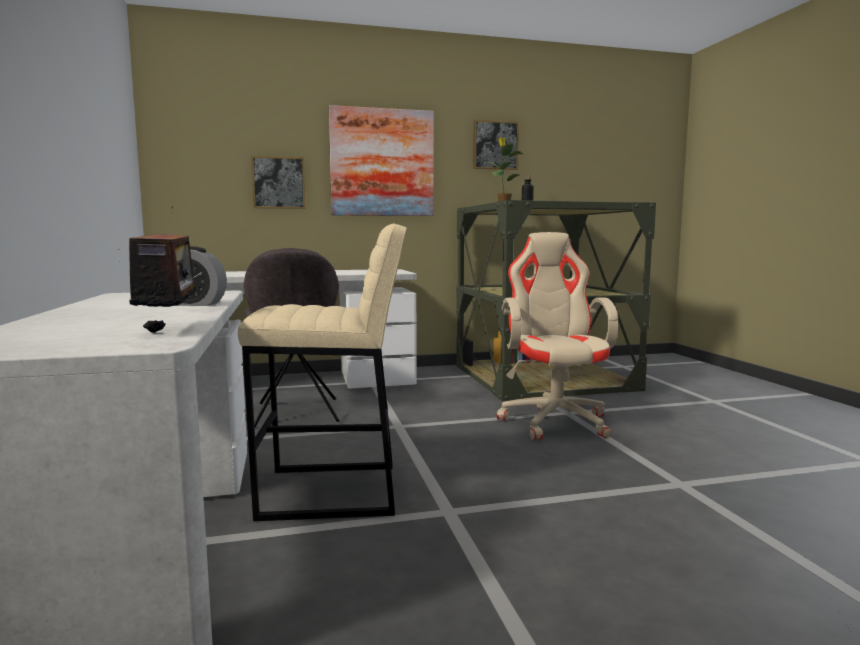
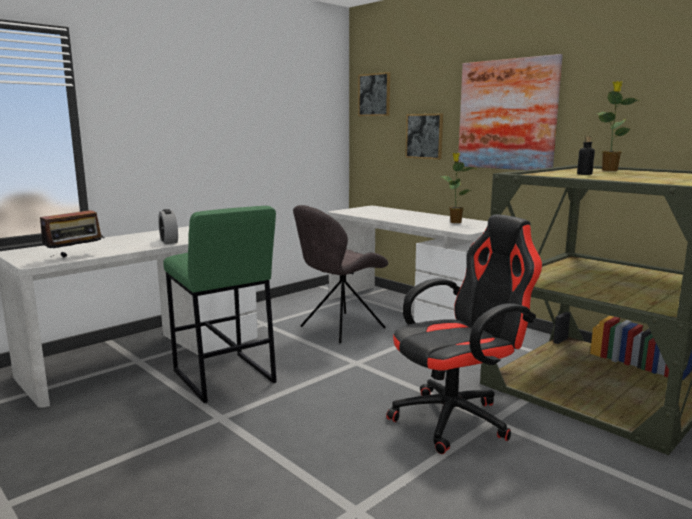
camera: 60 degrees right, 5 degrees up
beige stool [238,223,407,521] -> green stool [163,206,276,403]
picture [473,120,519,170] -> picture moved to [358,72,390,116]
beige office chair [496,232,618,441] -> black office chair [386,214,542,454]
none -> potted plant [441,153,478,223]

